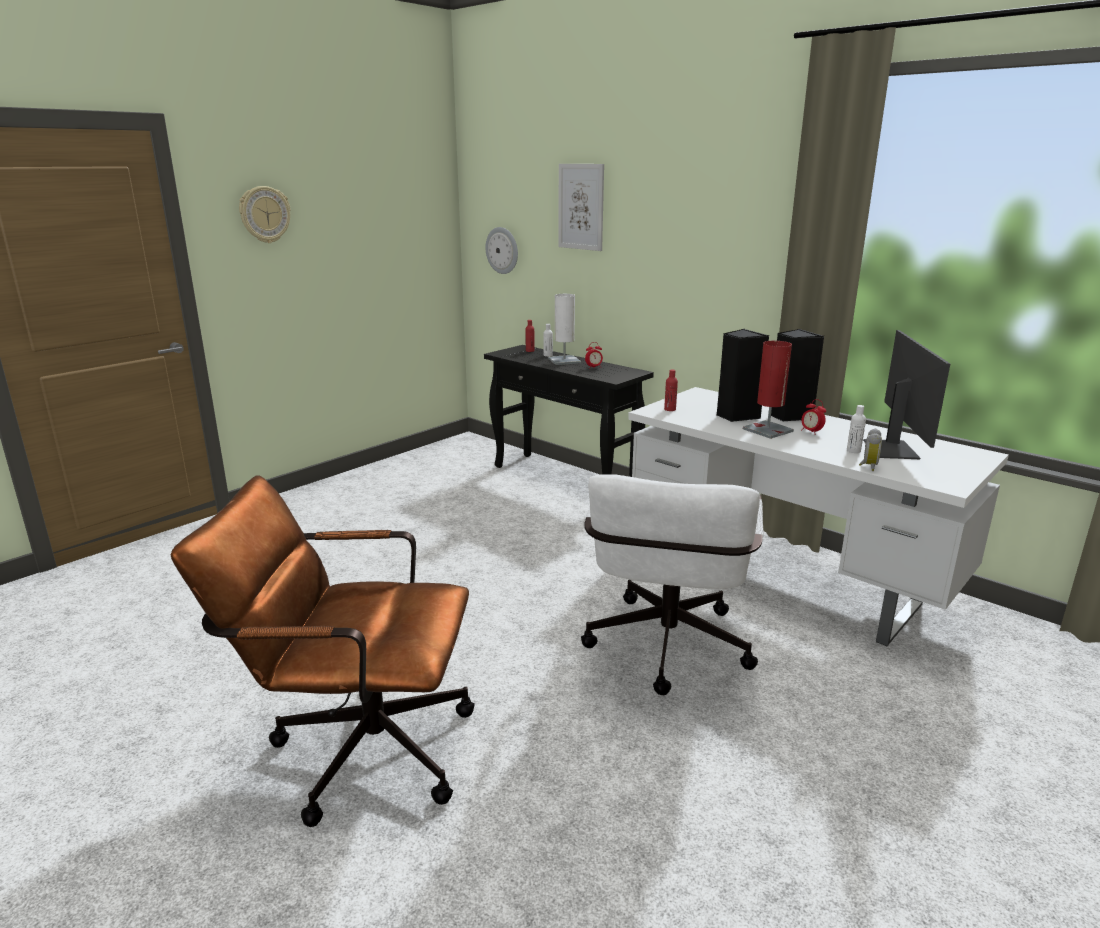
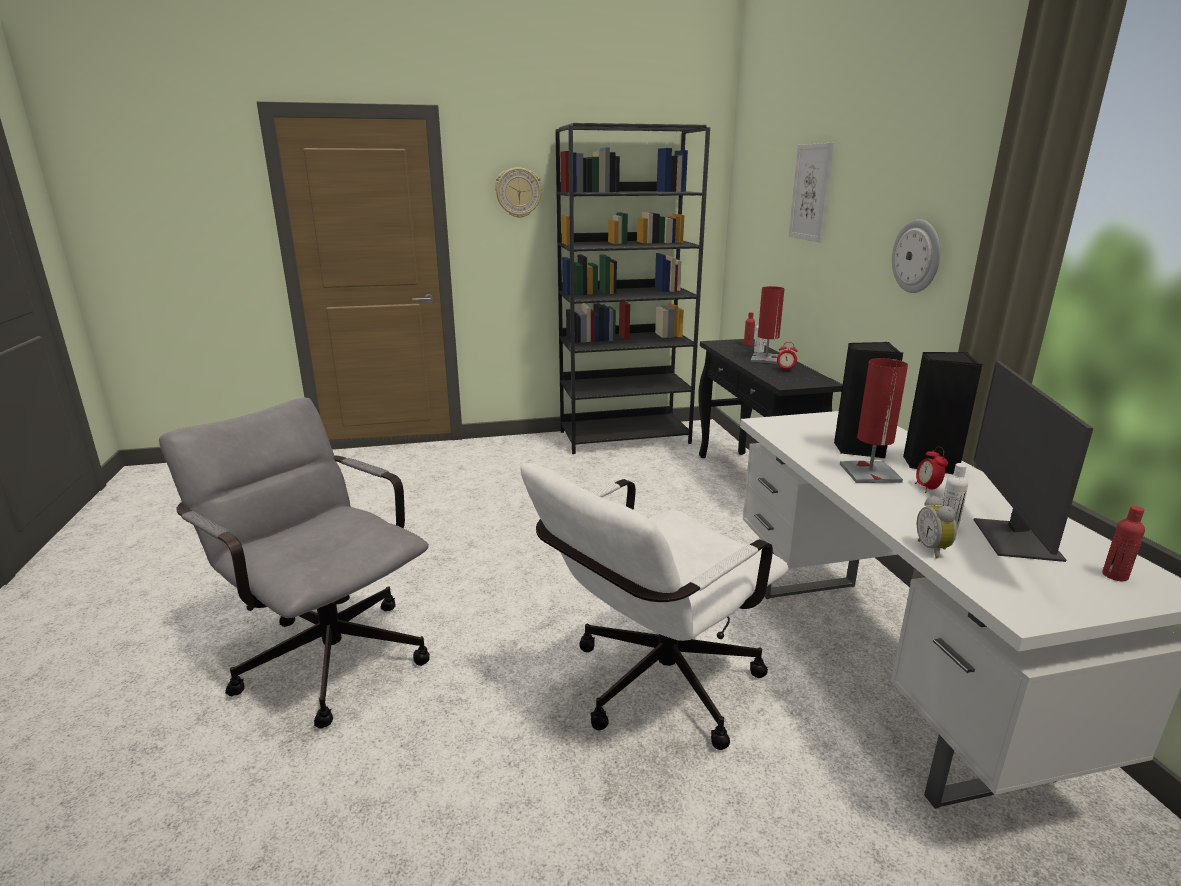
camera: 35 degrees right, 0 degrees up
brown office chair [171,475,475,827] -> grey office chair [159,398,430,729]
wall clock [486,227,518,274] -> wall clock moved to [892,219,940,293]
white table lamp [548,294,581,365] -> red table lamp [751,286,785,364]
red bottle [664,369,678,411] -> red bottle moved to [1102,506,1145,581]
alarm clock [859,428,882,471] -> alarm clock turned 120 degrees clockwise [917,495,957,559]
monitor [863,330,950,459] -> monitor turned 150 degrees clockwise [974,361,1094,562]
none -> black bookcase [555,123,710,454]

